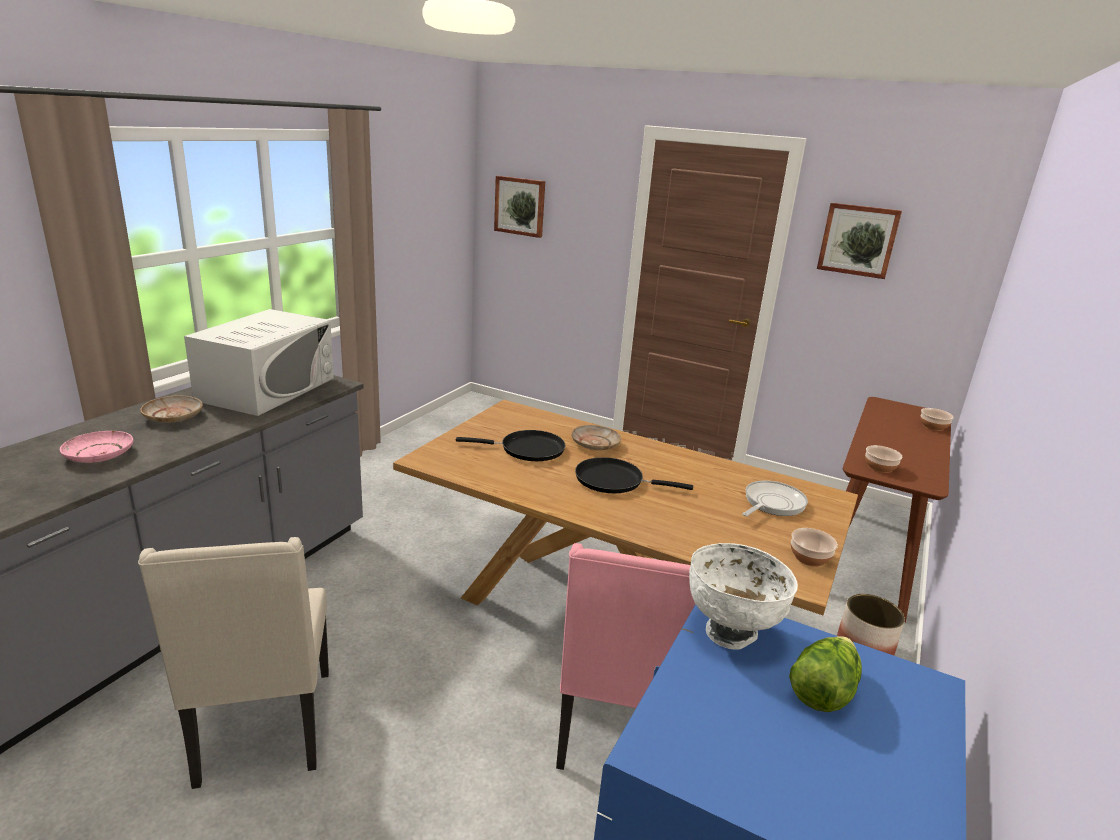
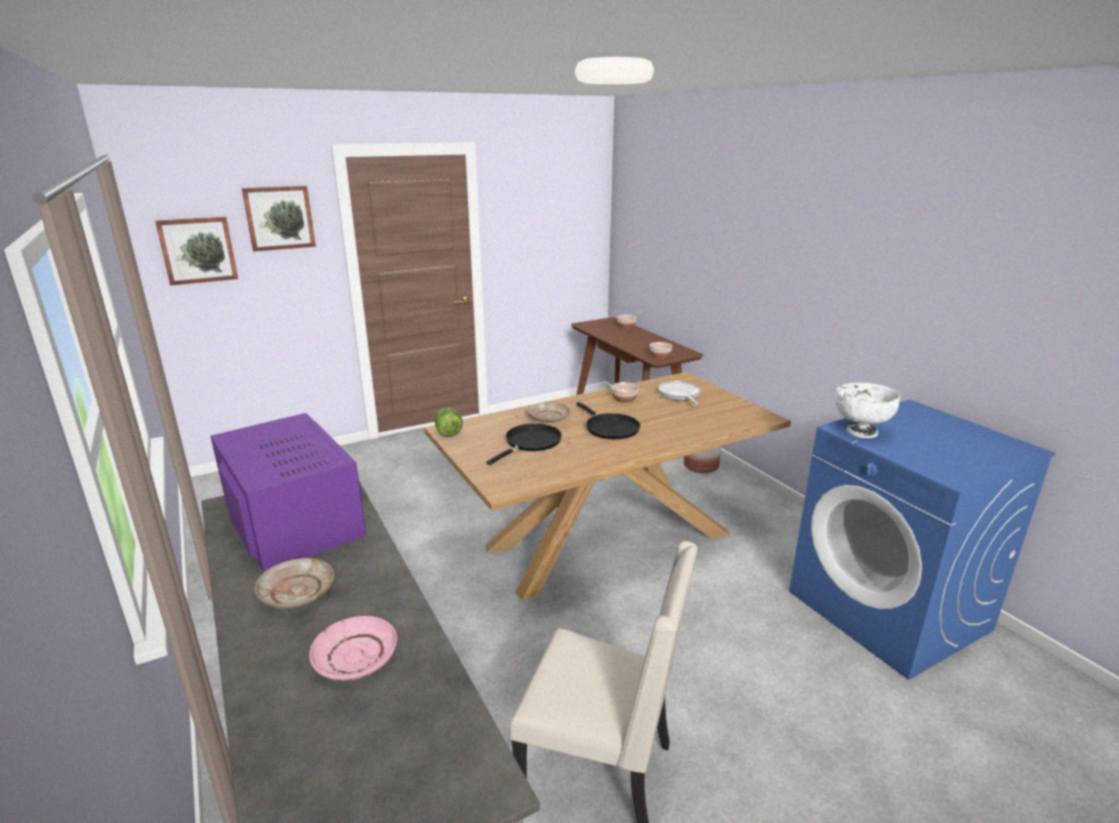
camera: 55 degrees left, 0 degrees up
white microwave [184,309,334,416] -> purple microwave [210,413,366,572]
pink chair [556,543,695,770] -> none
black frying pan [575,457,693,493] -> black frying pan turned 75 degrees counterclockwise [576,402,640,439]
lettuce [789,636,862,712] -> lettuce moved to [434,407,463,437]
bowl [791,528,838,567] -> bowl moved to [612,382,639,403]
picture [817,203,902,279] -> picture moved to [242,186,316,251]

